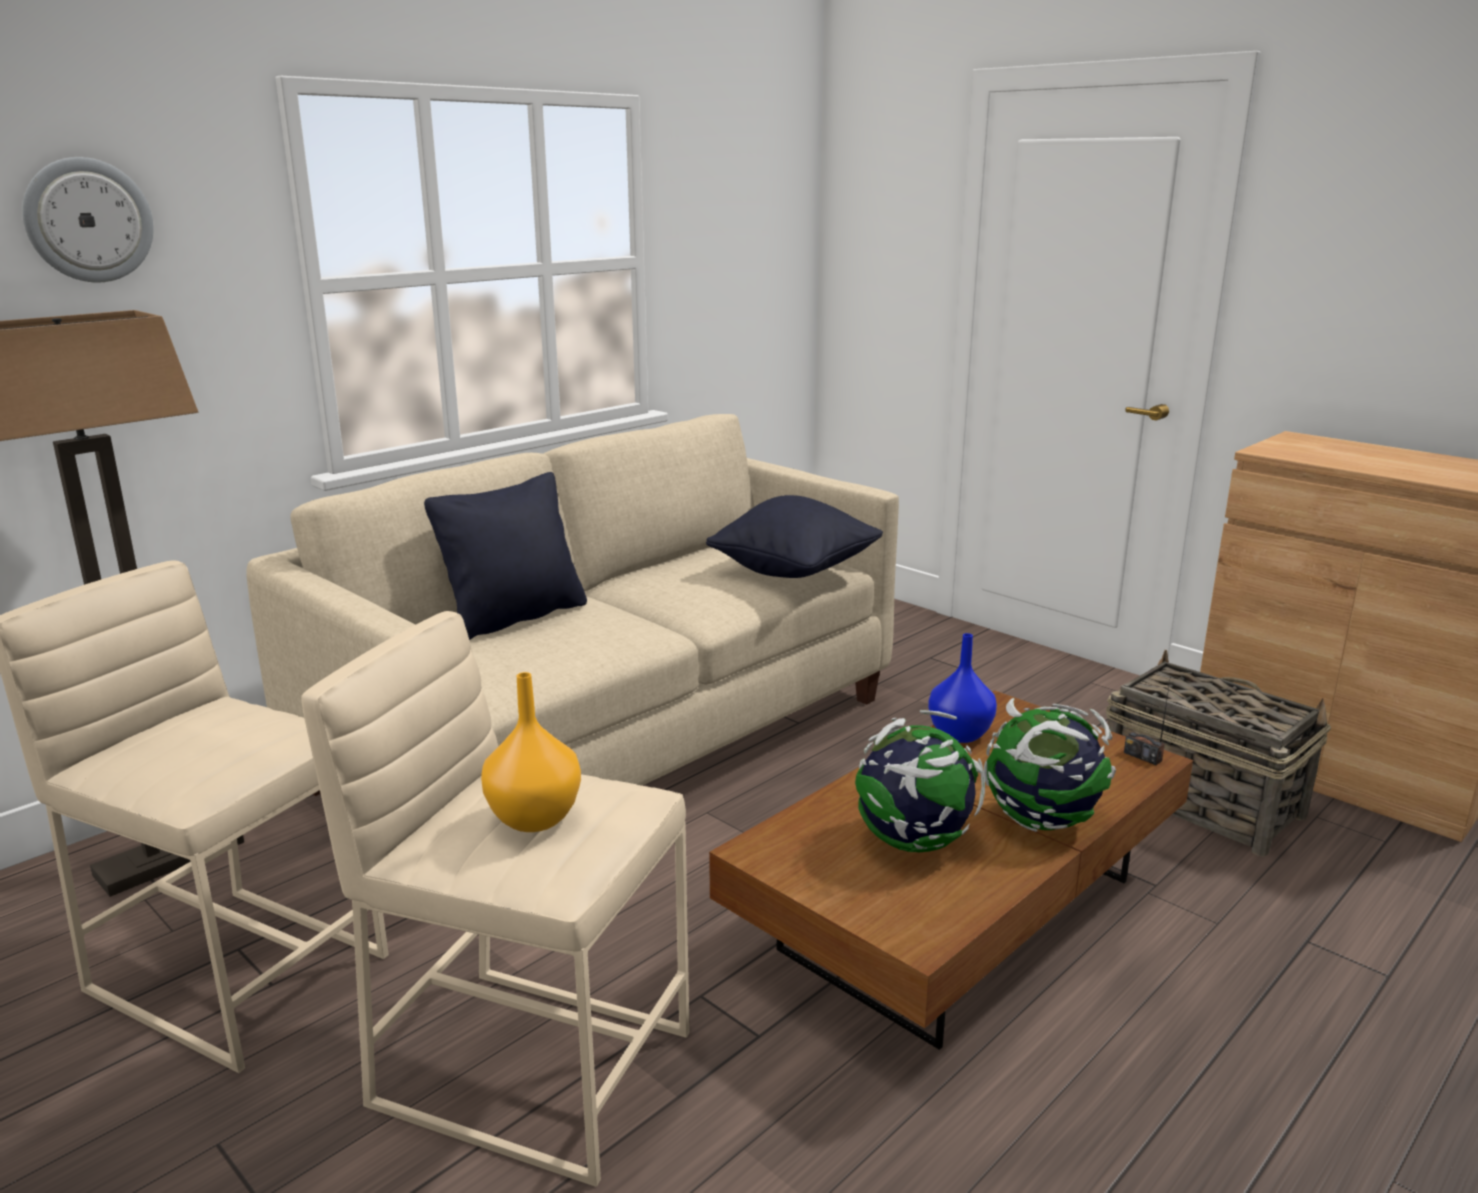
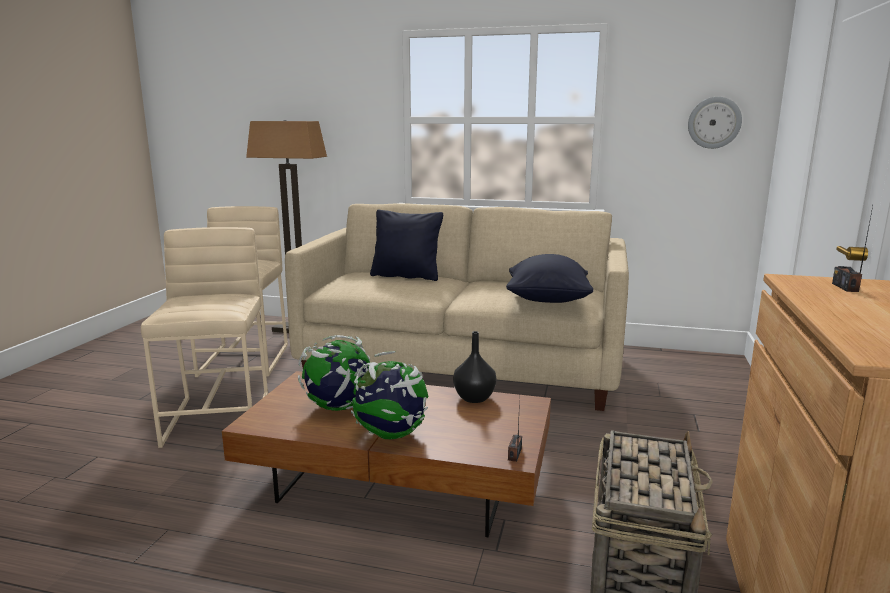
camera: 60 degrees right, 5 degrees down
wall clock [22,157,154,283] -> wall clock moved to [688,97,742,149]
orange vase [481,672,581,832] -> none
blue vase [928,633,997,743] -> black vase [453,331,496,403]
none -> radio [832,206,873,292]

